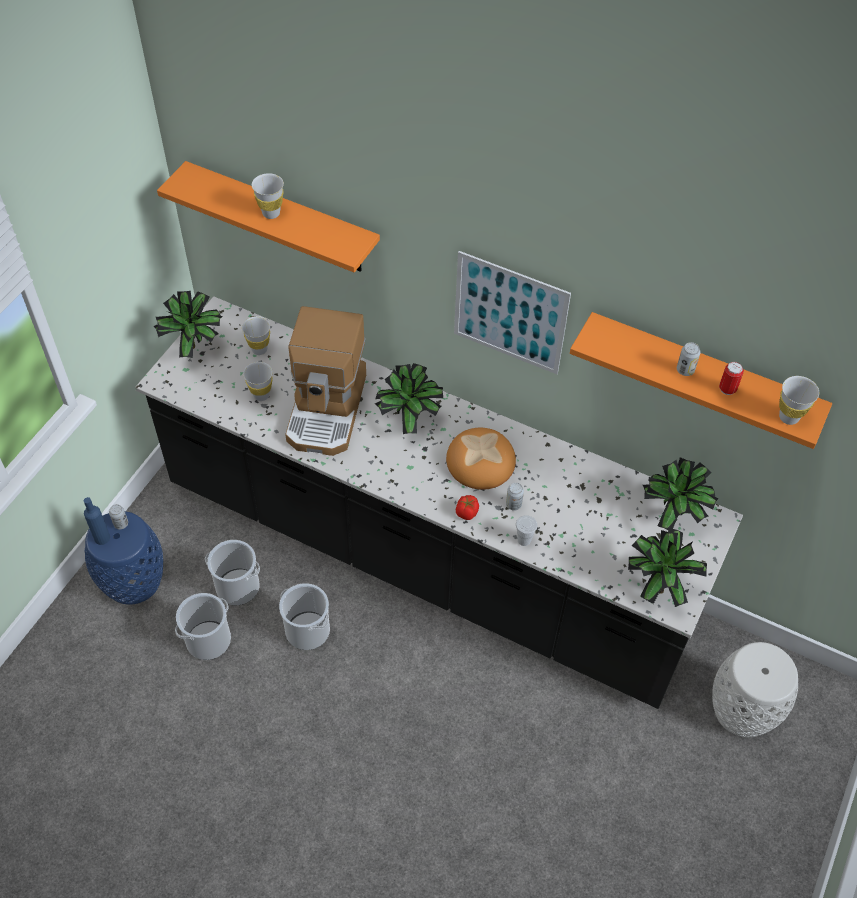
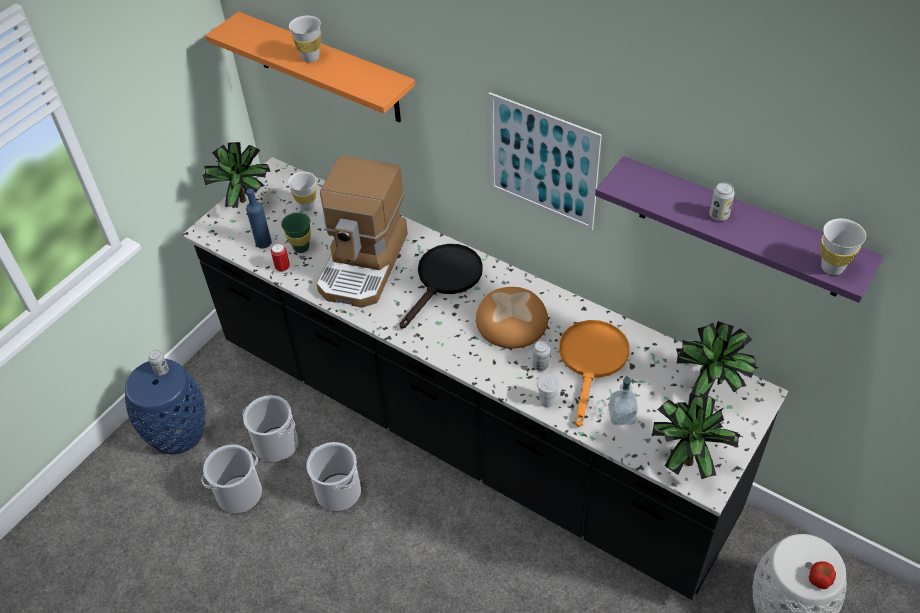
camera: 10 degrees right, 5 degrees down
blue bottle [84,497,110,545] -> blue bottle moved to [246,189,272,249]
white cup [243,362,273,401] -> green cup [281,212,311,253]
potted plant [375,363,443,434] -> black frying pan [399,244,483,329]
tomato [456,495,479,520] -> tomato moved to [809,561,836,589]
orange shelf [570,312,832,449] -> purple shelf [595,156,884,303]
can [719,362,744,395] -> can moved to [271,244,290,272]
none -> orange frying pan [559,320,629,427]
none -> soap dispenser [608,377,638,425]

